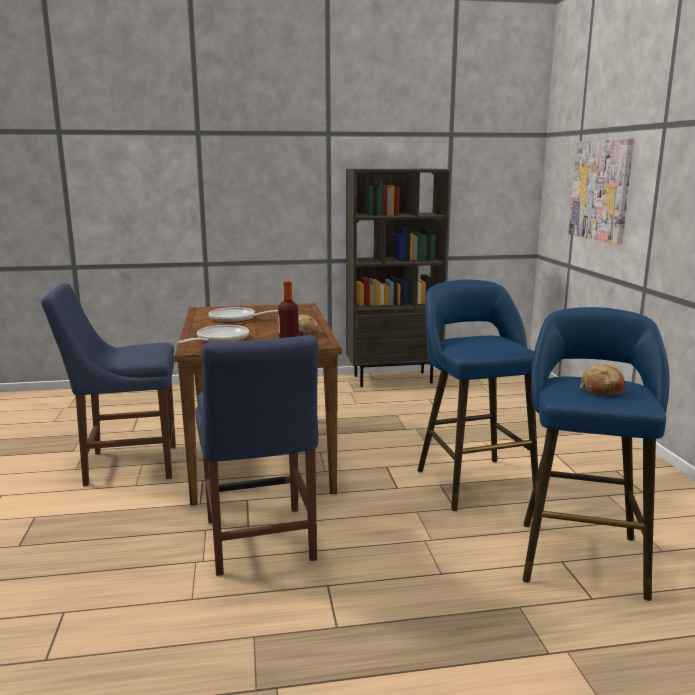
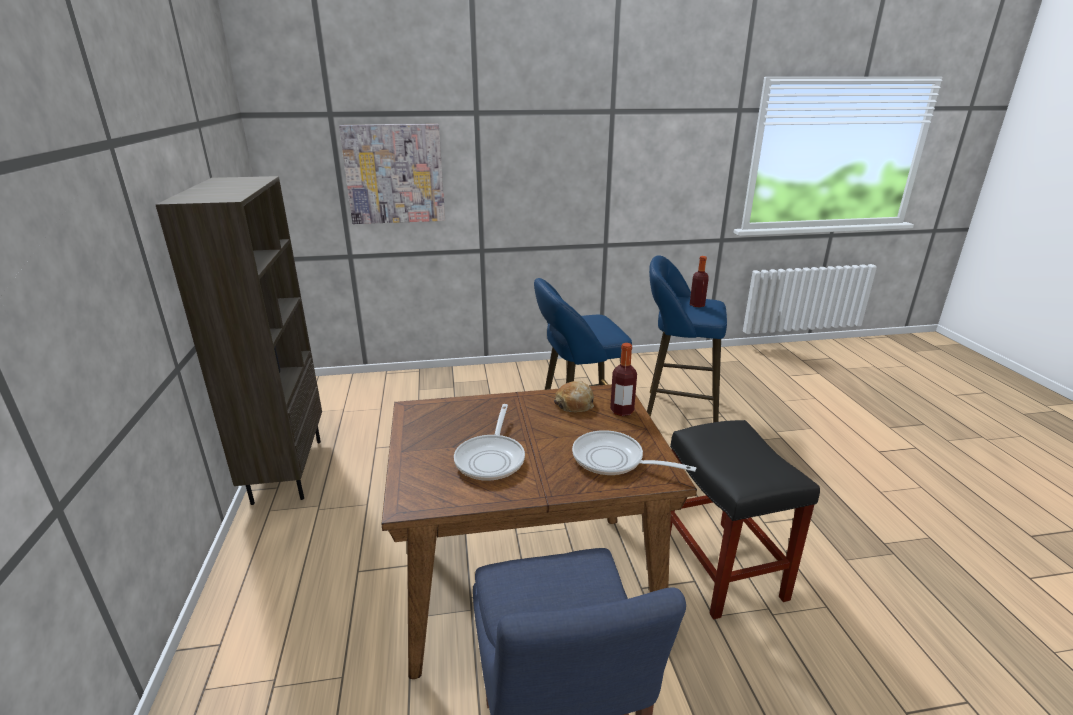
camera: 90 degrees left, 10 degrees up
blue chair [196,335,319,576] -> black stool [670,420,820,620]
bread [580,364,626,396] -> bottle [690,256,709,307]

